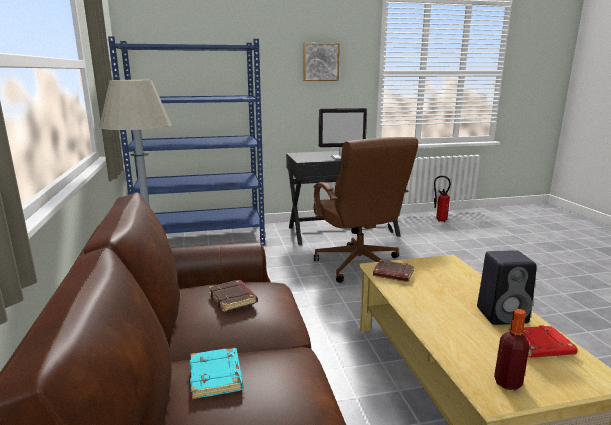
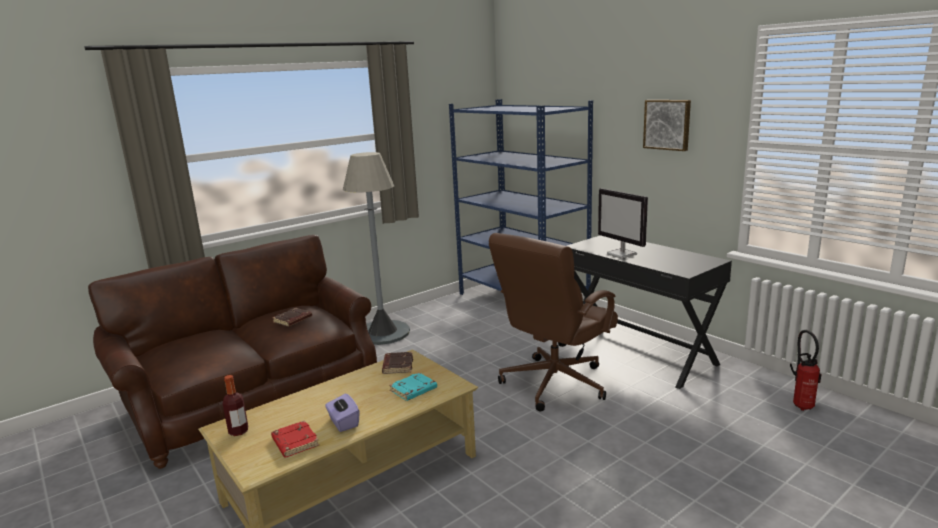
camera: 65 degrees right, 0 degrees up
turquoise book [190,348,243,399] -> turquoise book moved to [389,372,437,401]
black speaker [477,250,537,325] -> purple tissue box [325,394,360,432]

